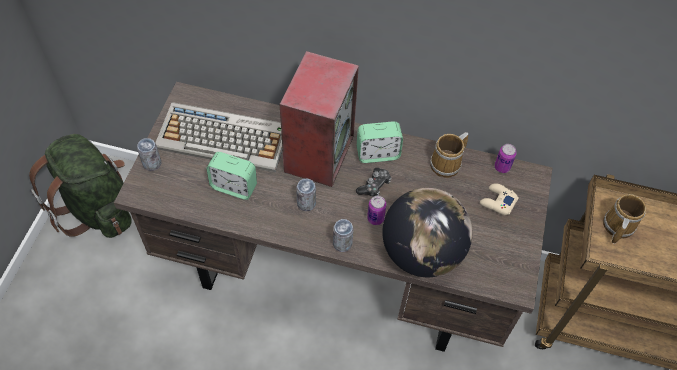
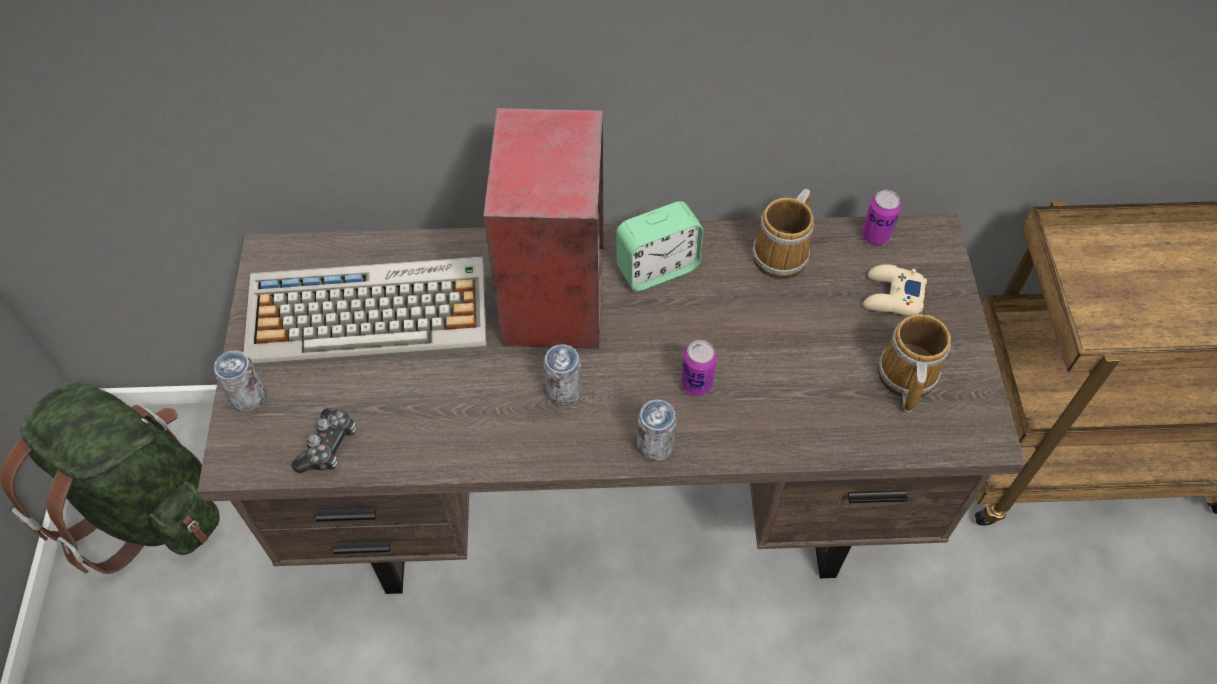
camera: 15 degrees left, 0 degrees up
alarm clock [206,152,257,200] -> none
game controller [356,168,392,196] -> game controller moved to [291,408,356,473]
globe [382,188,472,277] -> none
mug [603,194,646,244] -> mug moved to [878,314,951,412]

